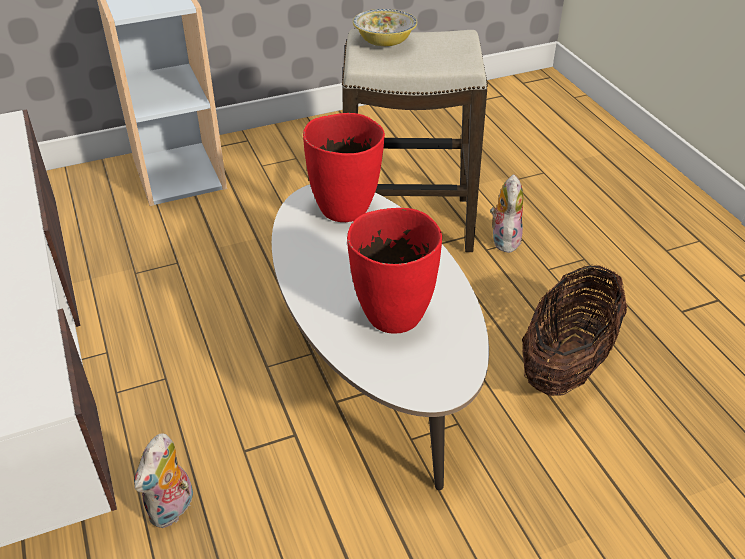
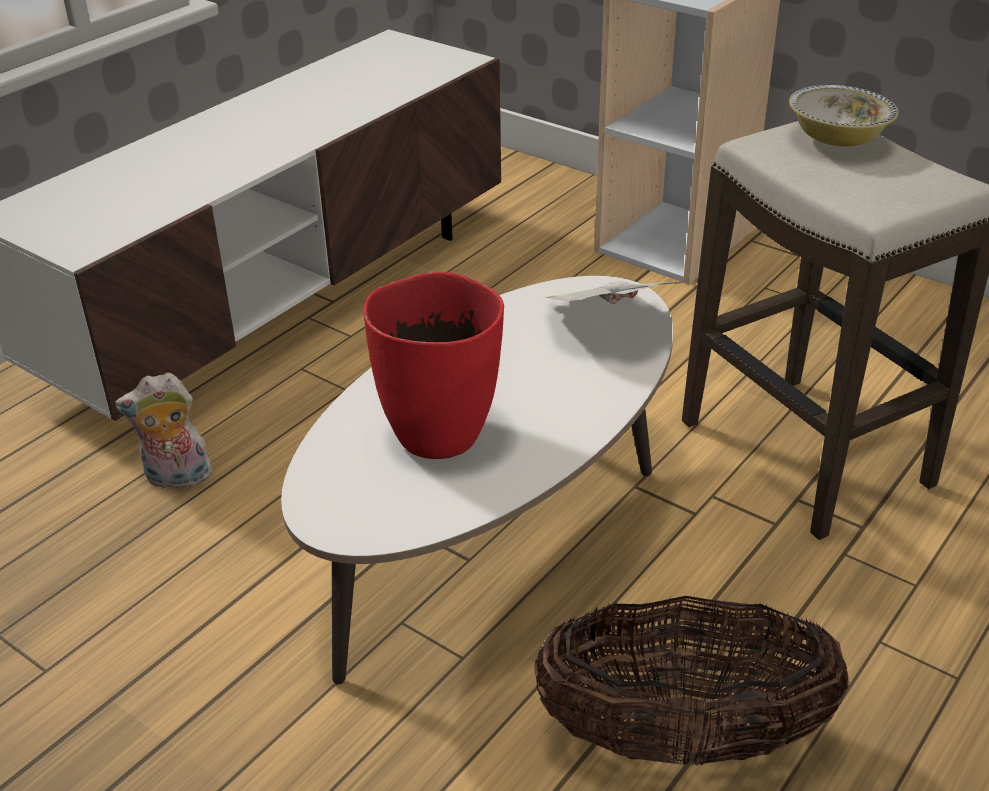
camera: 60 degrees right, 5 degrees down
red vase [303,113,385,222] -> newspaper [545,281,682,304]
plush toy [490,174,523,253] -> none

